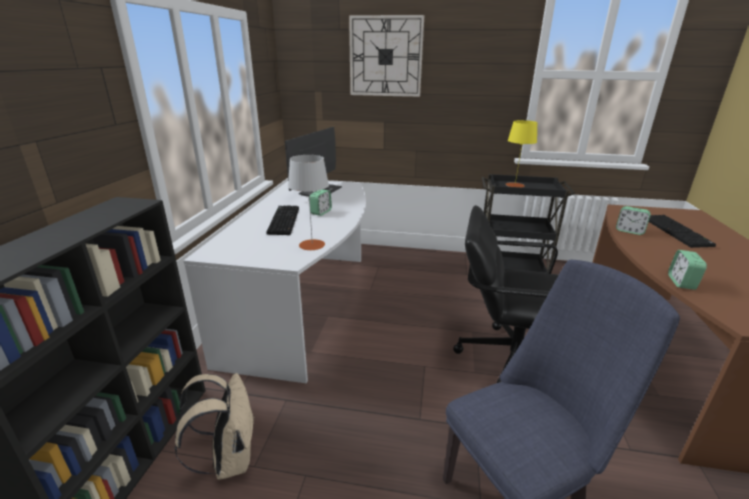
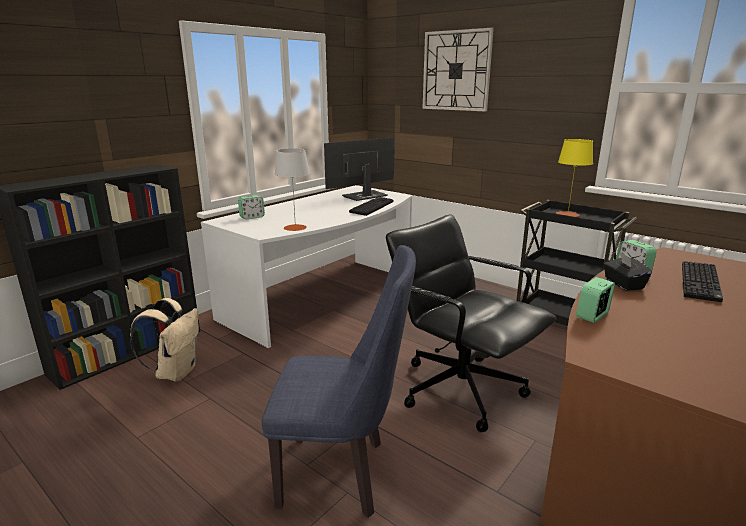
camera: 30 degrees right, 5 degrees down
keyboard [267,205,299,235] -> keyboard moved to [349,197,394,216]
alarm clock [310,190,332,216] -> alarm clock moved to [238,195,265,220]
none -> black tissue box [603,252,652,291]

